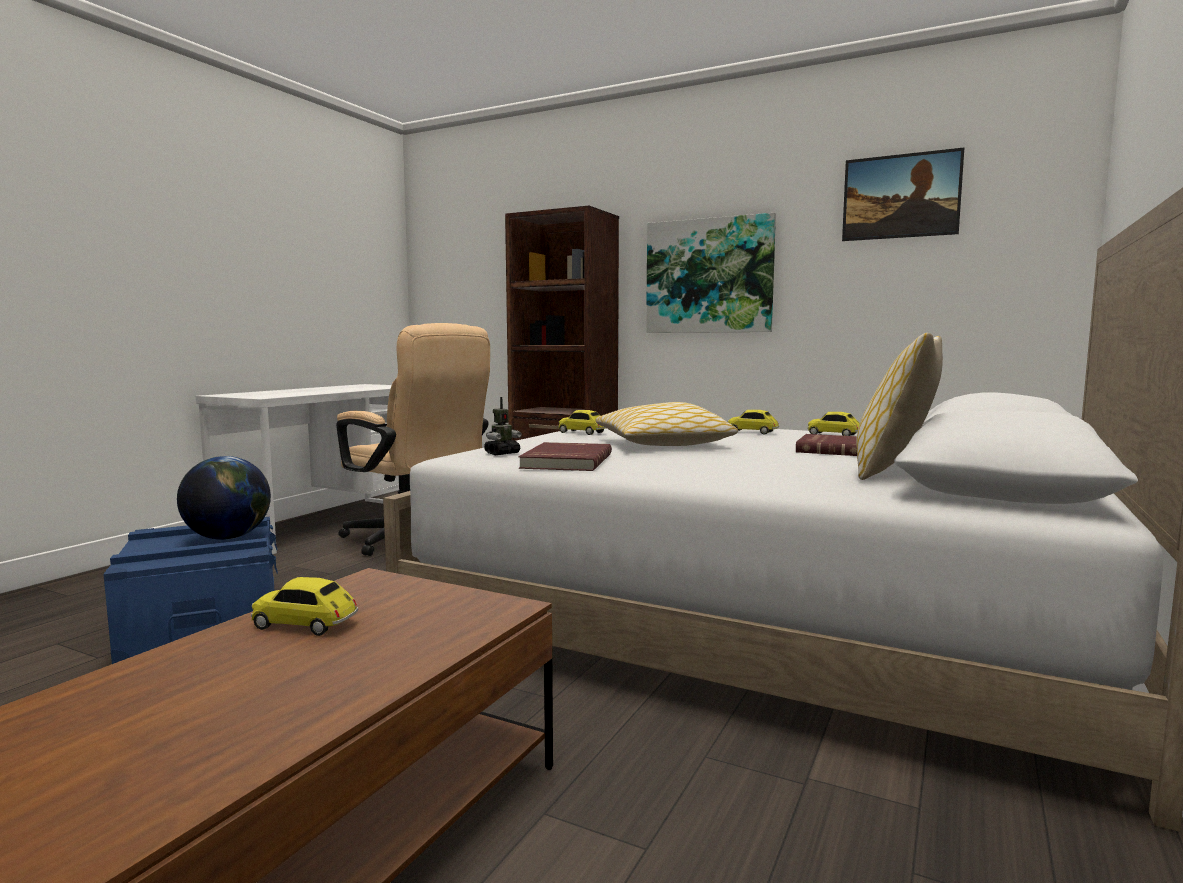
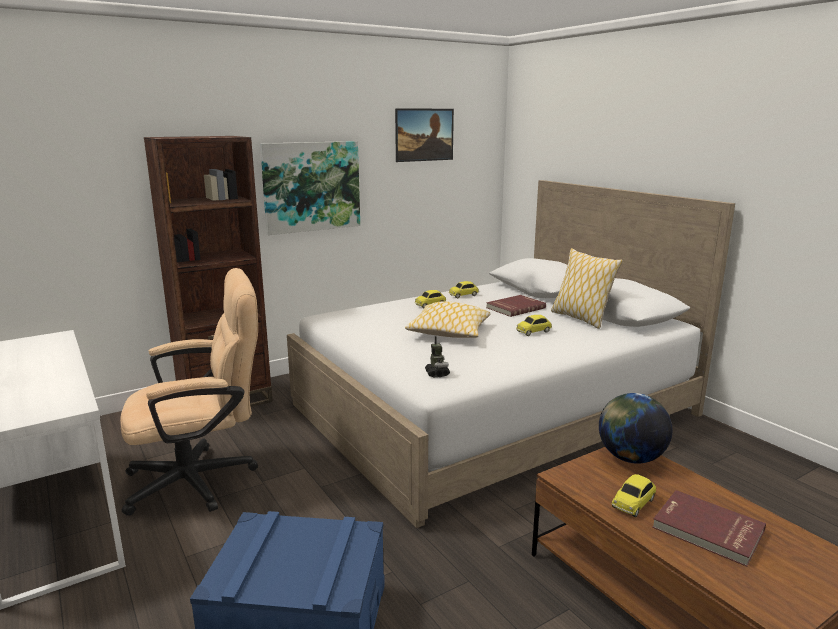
camera: 60 degrees left, 10 degrees up
globe [177,456,271,540] -> globe moved to [599,393,672,464]
red book [519,442,612,471] -> red book moved to [652,490,766,567]
toy car [558,410,606,435] -> toy car moved to [516,315,552,336]

